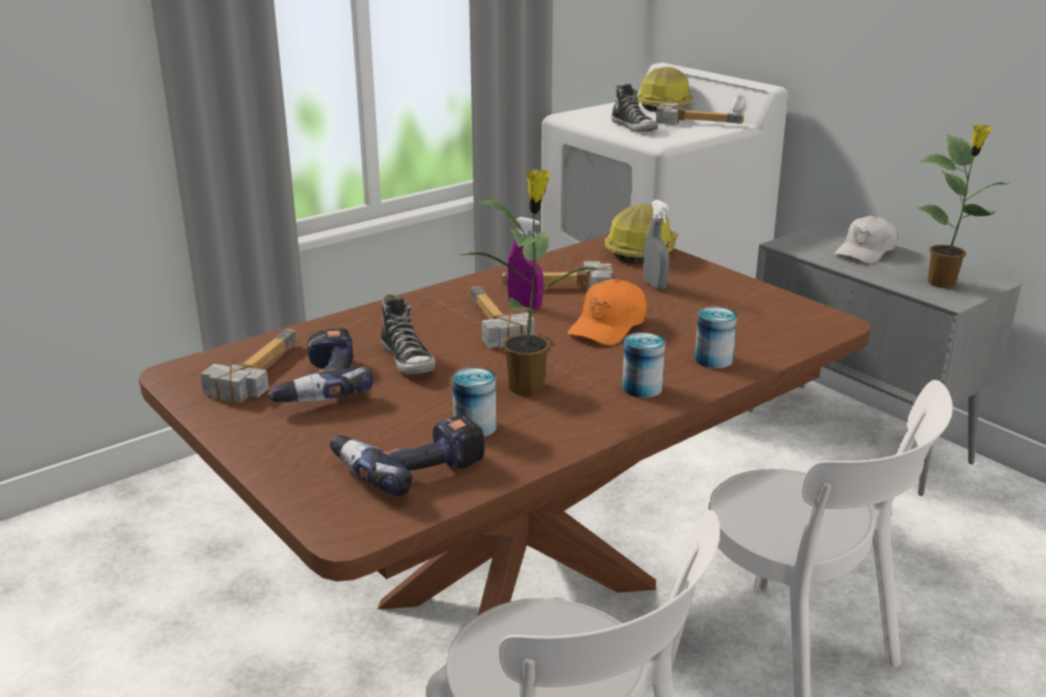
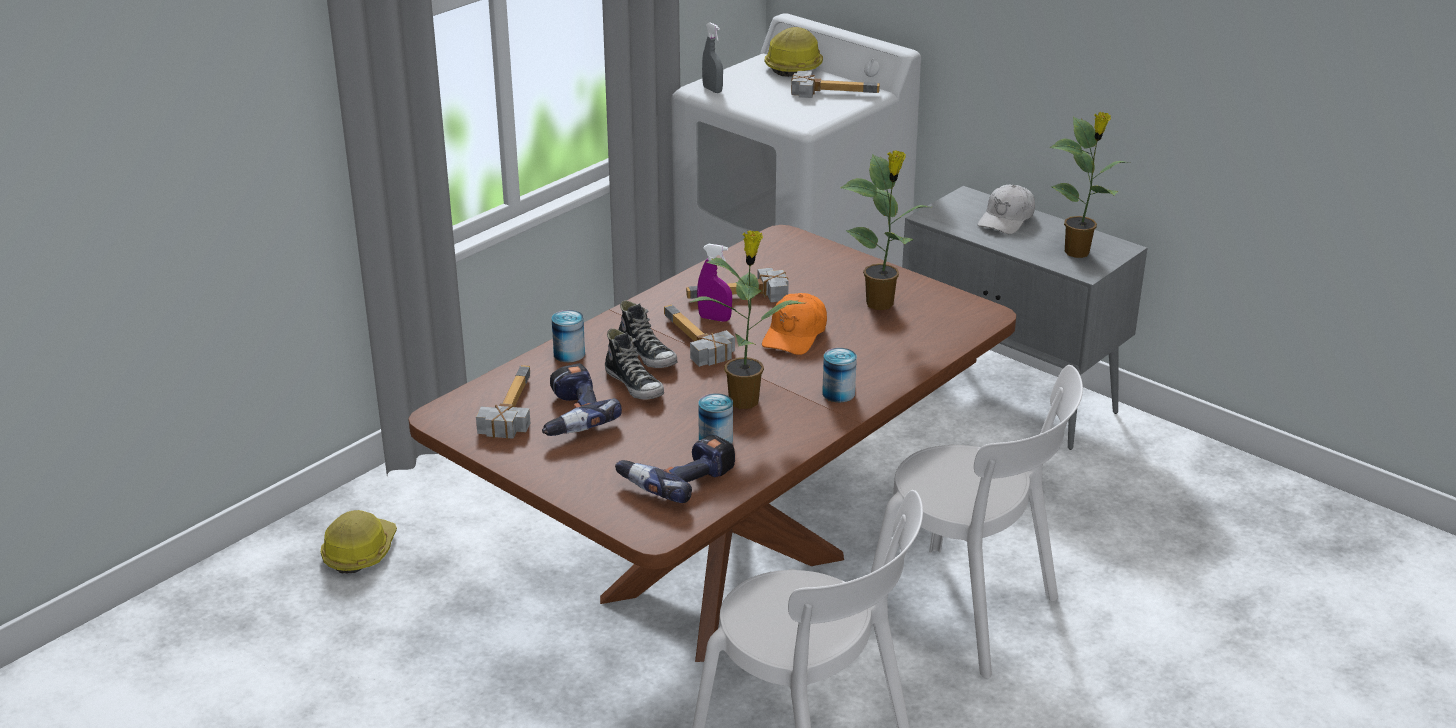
camera: 10 degrees left, 5 degrees up
hard hat [605,204,678,263] -> hard hat moved to [321,510,397,574]
shoe [611,84,658,132] -> shoe moved to [619,300,677,368]
grey spray bottle [643,200,669,290] -> grey spray bottle moved to [702,22,723,93]
can [695,307,737,369] -> can moved to [551,310,585,362]
none -> potted plant [840,150,929,310]

